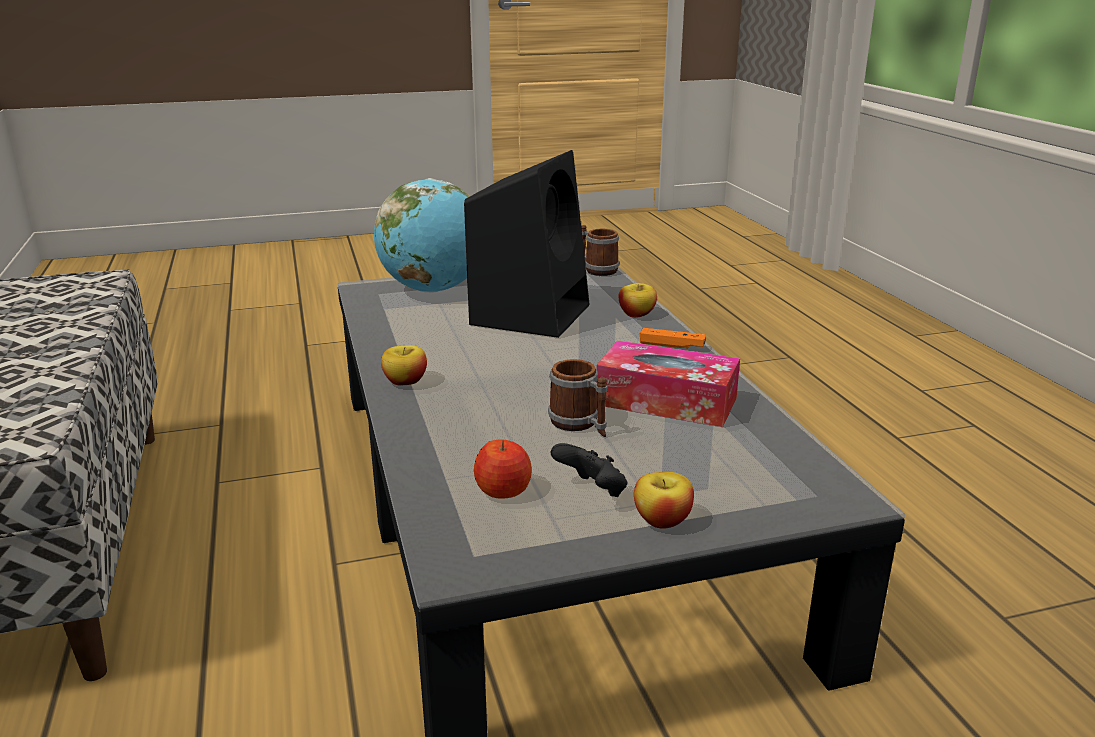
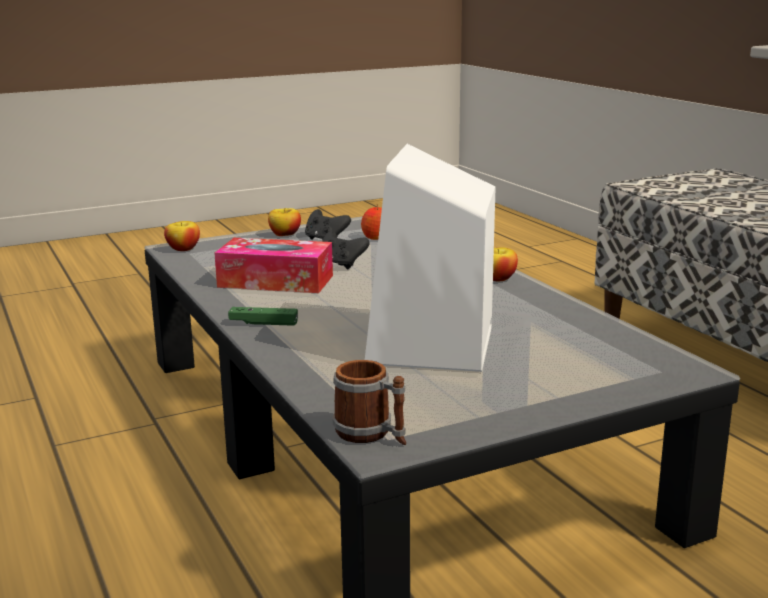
camera: 170 degrees right, 5 degrees down
globe [374,178,470,293] -> none
black speaker [464,150,589,338] -> white speaker [365,144,495,372]
mug [548,359,608,437] -> black game controller [322,231,370,269]
apple [619,283,657,318] -> apple moved to [164,221,200,251]
orange game controller [640,328,706,349] -> green game controller [228,307,298,326]

